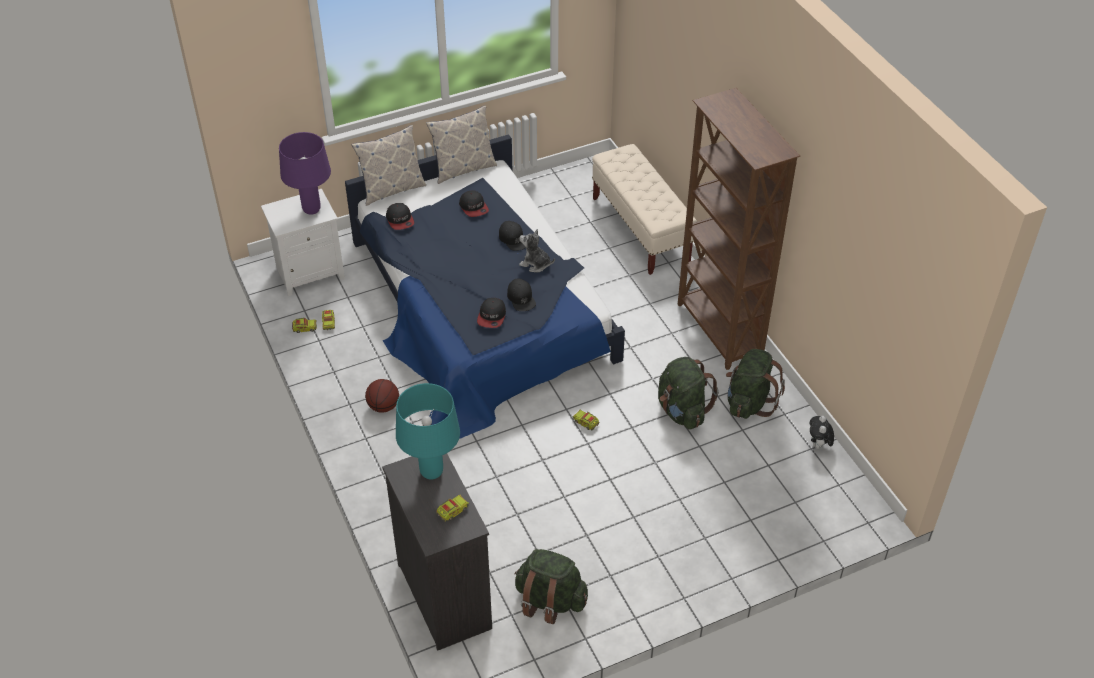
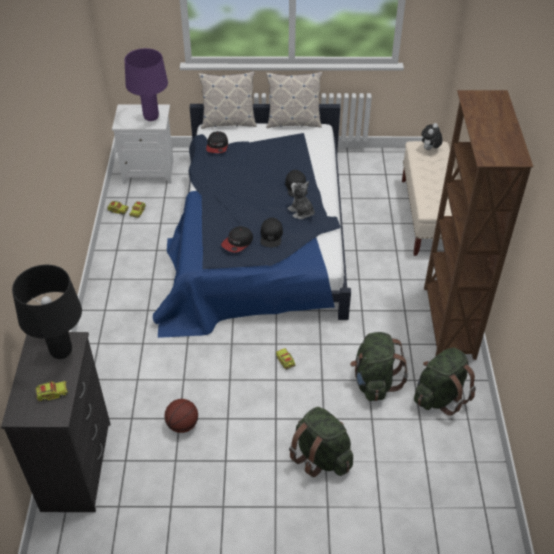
camera: 25 degrees right, 0 degrees up
basketball [365,379,399,413] -> basketball moved to [165,399,198,433]
turquoise table lamp [396,383,460,480] -> black table lamp [12,265,82,359]
cap [459,190,489,217] -> none
green backpack [515,549,588,624] -> green backpack moved to [289,407,353,477]
plush toy [810,416,834,450] -> plush toy moved to [422,123,443,150]

